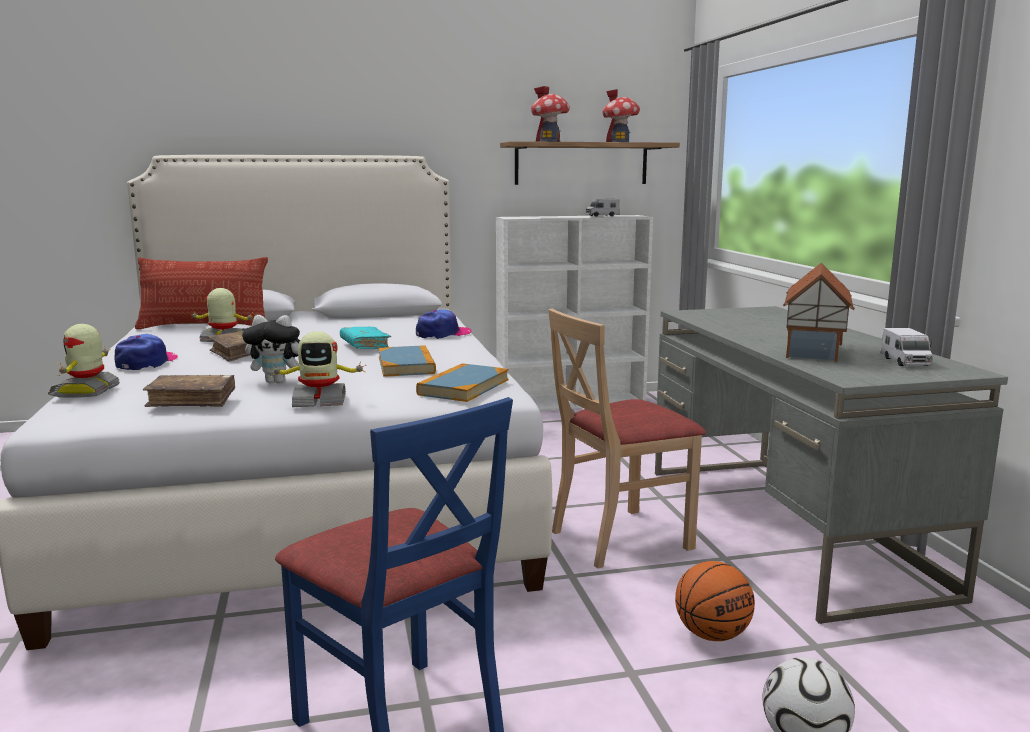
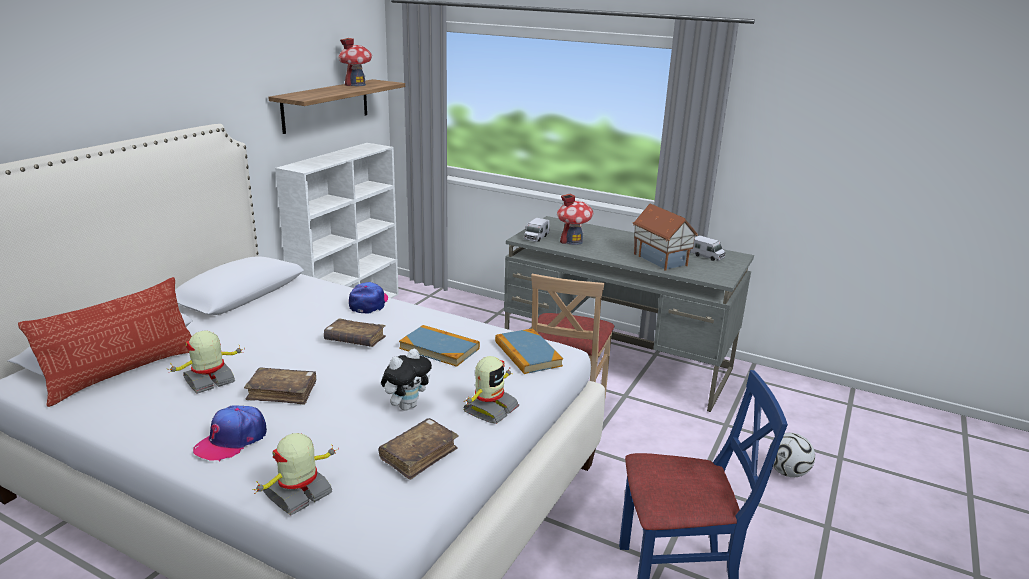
camera: 50 degrees left, 10 degrees up
toy robot [48,324,120,398] -> toy robot turned 90 degrees clockwise [253,433,339,515]
cap [114,334,178,370] -> cap turned 105 degrees counterclockwise [193,405,267,462]
turquoise book [340,327,391,349] -> brown book [324,318,386,347]
toy house [531,86,570,142] -> toy house moved to [557,193,593,245]
toy truck [585,199,620,217] -> toy truck moved to [524,218,550,242]
basketball [675,561,755,641] -> none

